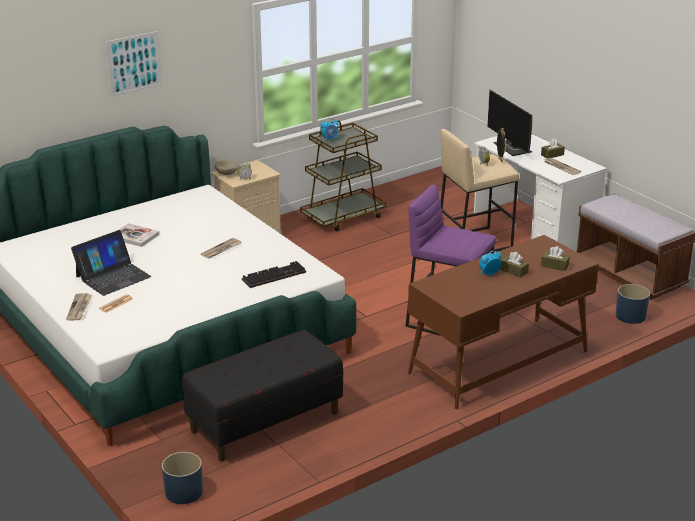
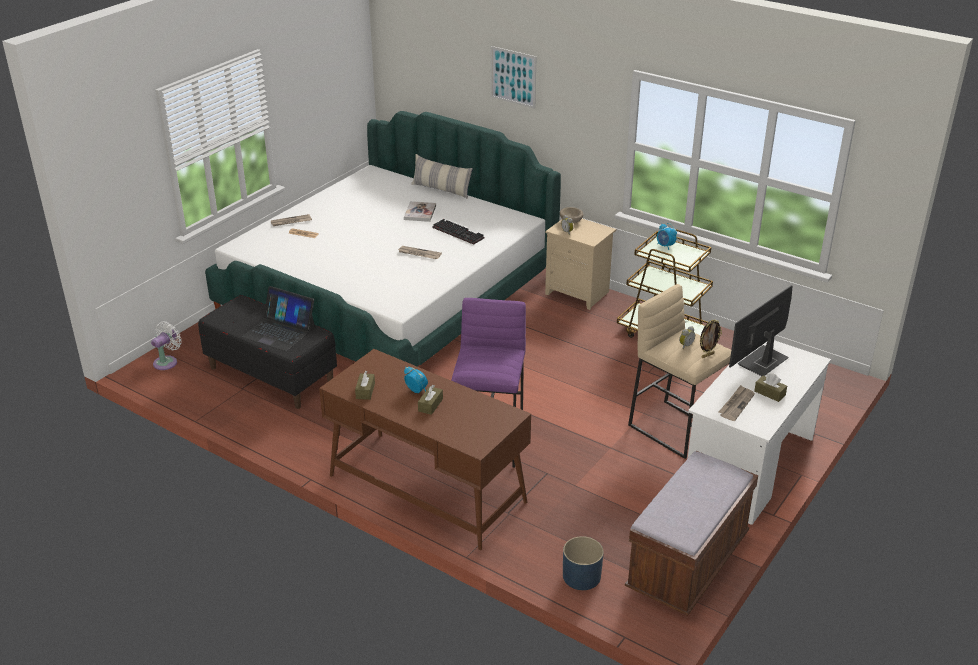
camera: 70 degrees right, 5 degrees up
laptop [71,230,152,296] -> laptop moved to [242,286,315,351]
blue planter [162,452,203,504] -> white fan [151,321,182,370]
keyboard [242,261,306,288] -> keyboard moved to [432,219,484,245]
brown tissue box [541,246,570,271] -> brown tissue box moved to [355,371,375,400]
none -> pillow [411,154,473,199]

